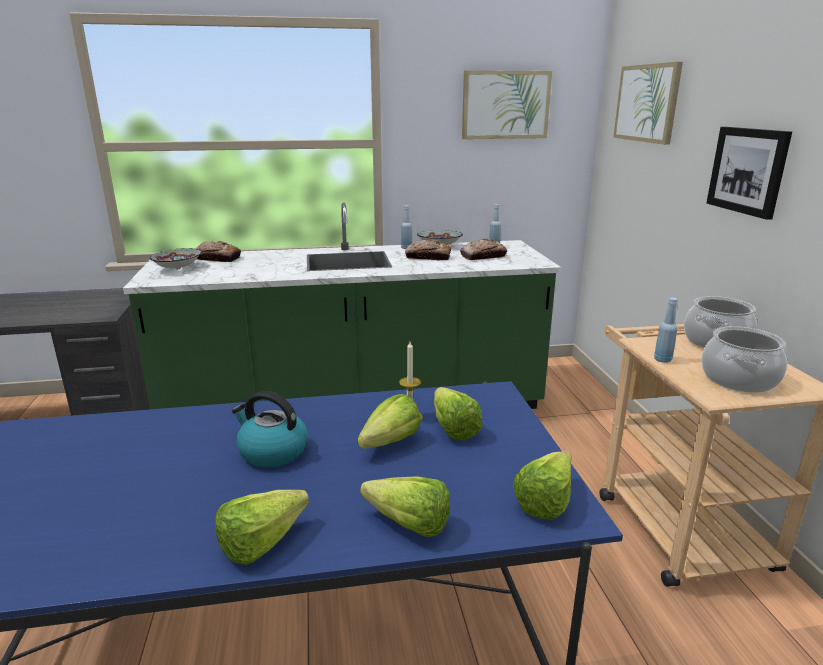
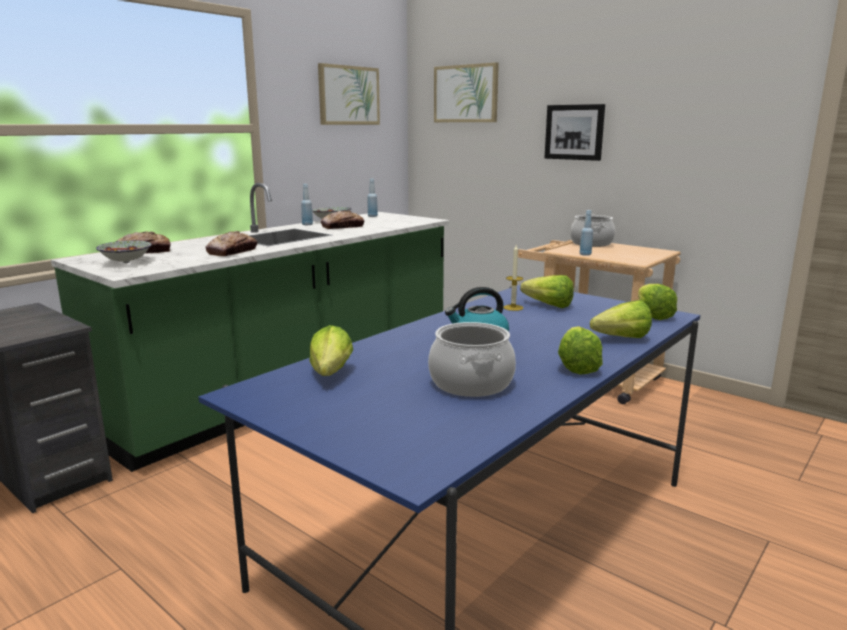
camera: 40 degrees left, 5 degrees down
lettuce [358,394,420,448] -> lettuce moved to [309,325,353,376]
bread [460,239,507,260] -> bread moved to [205,231,258,256]
cooking pot [702,326,787,393] -> cooking pot moved to [428,322,516,397]

